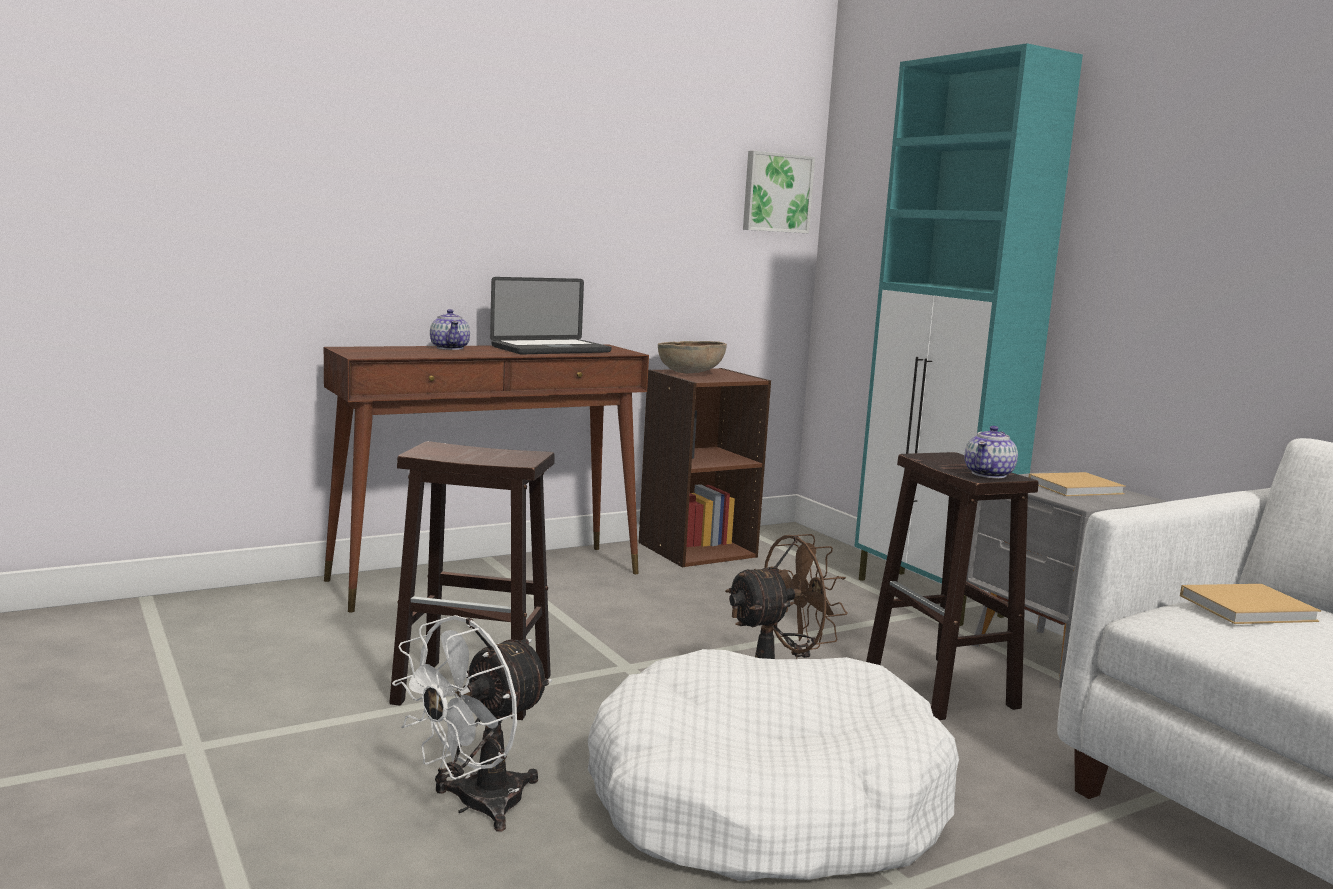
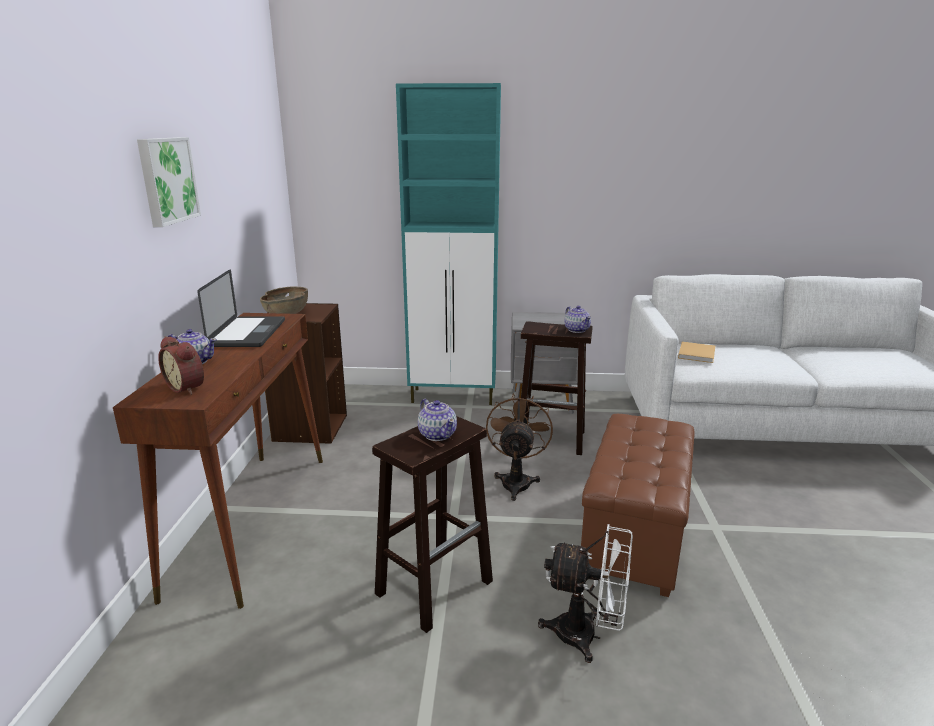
camera: 55 degrees left, 10 degrees up
white fan [392,615,552,831] -> white fan turned 60 degrees counterclockwise [538,524,633,663]
white dog bed [588,649,959,881] -> brown ottoman [581,414,695,597]
picture [743,151,815,233] -> picture moved to [137,137,201,227]
beige book [1028,472,1126,496] -> none
none -> alarm clock [158,336,204,395]
none -> teapot [418,399,457,441]

